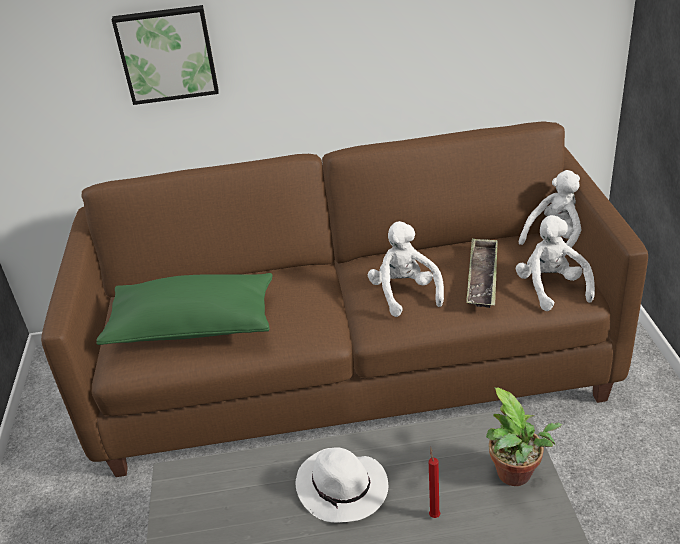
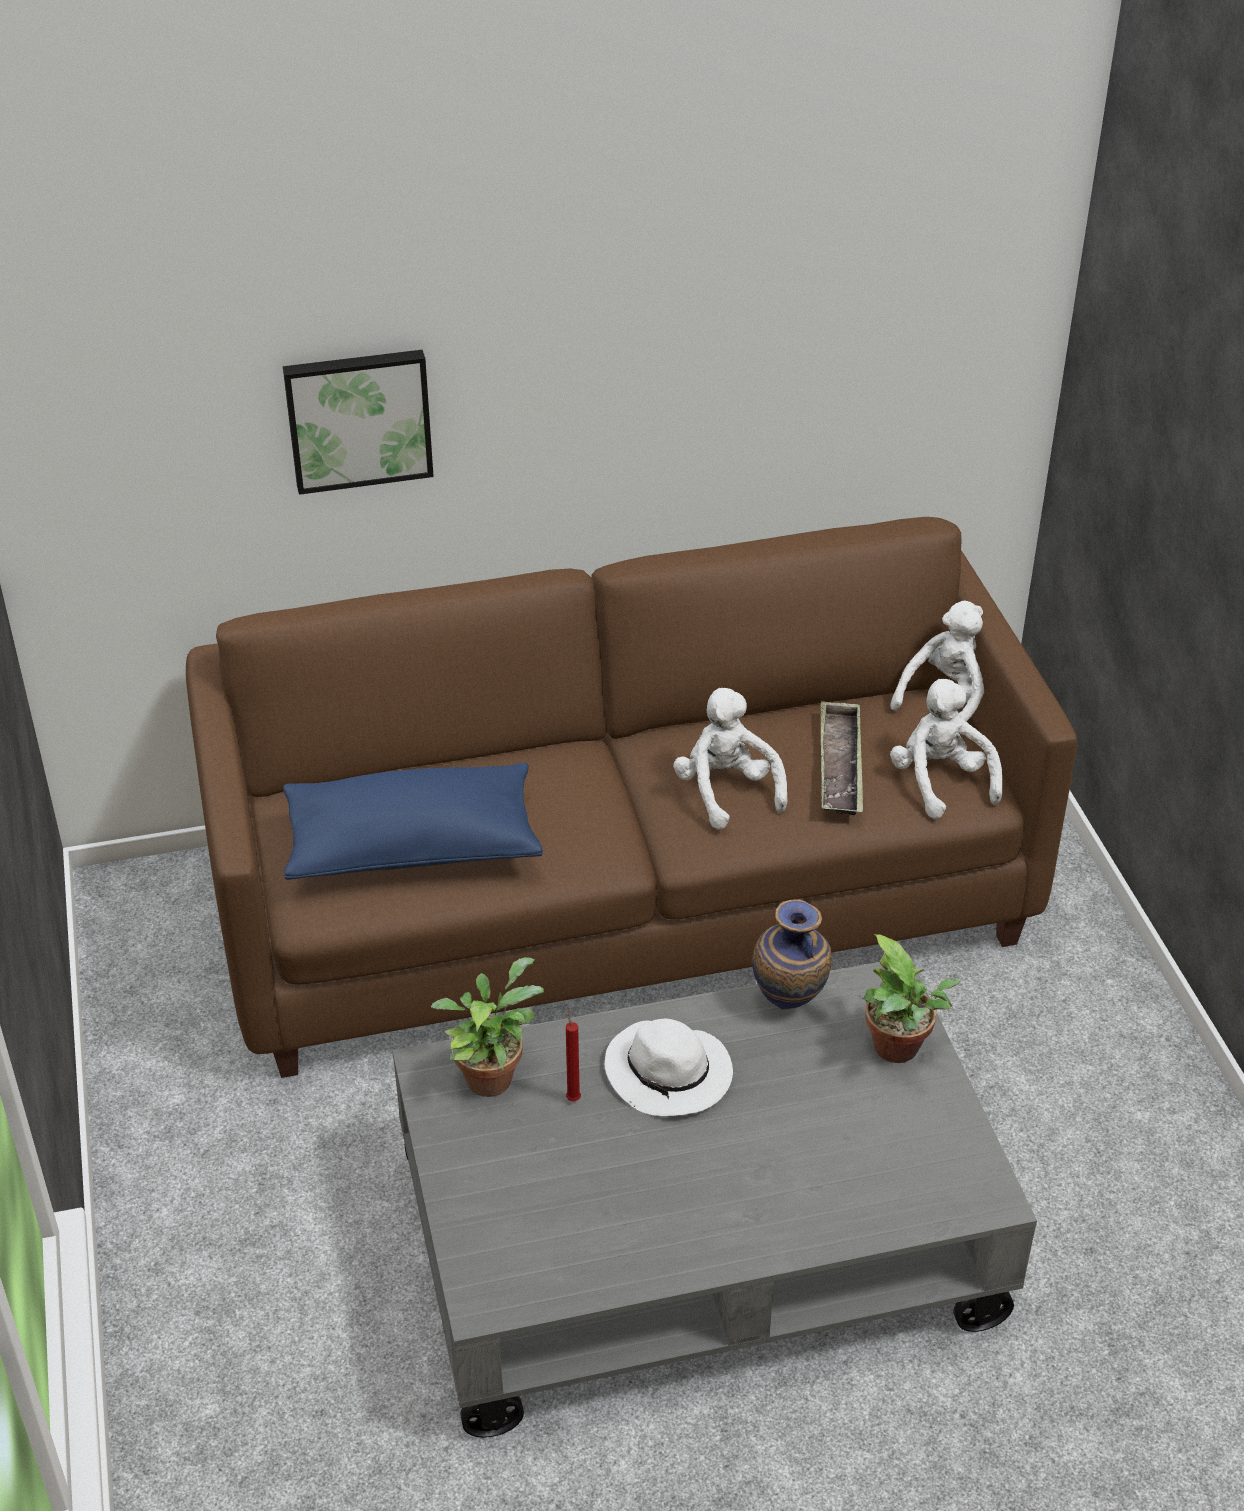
camera: 10 degrees left, 5 degrees up
green pillow [96,273,273,345] -> blue pillow [283,763,543,880]
red candle [429,447,440,518] -> red candle moved to [566,1009,581,1101]
none -> potted plant [431,957,544,1097]
none -> vase [752,899,832,1010]

